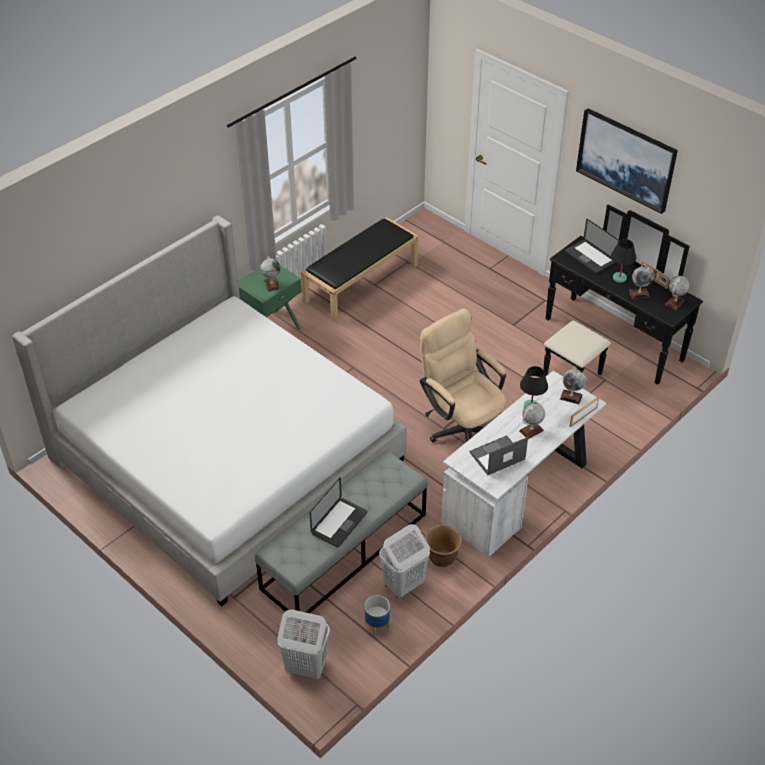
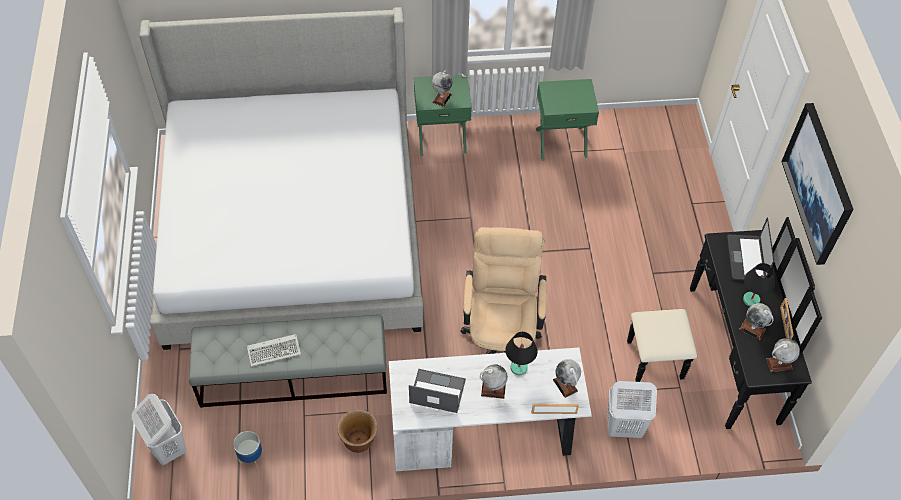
camera: 40 degrees right, 10 degrees up
black bench [301,217,418,322] -> green nightstand [536,79,599,161]
laptop [310,477,367,548] -> keyboard [247,334,301,367]
white laundry basket [379,524,430,598] -> white laundry basket moved to [607,381,657,438]

